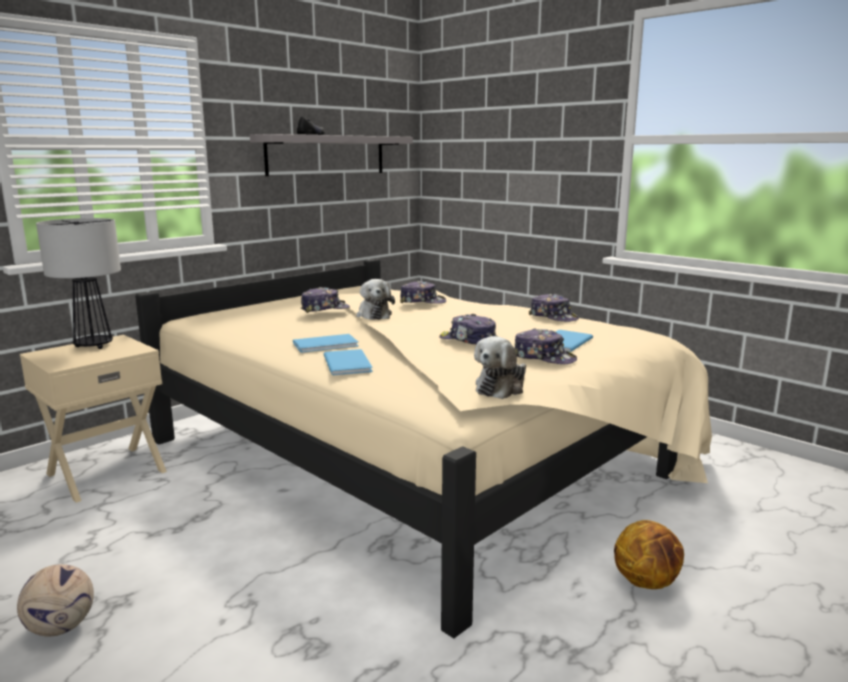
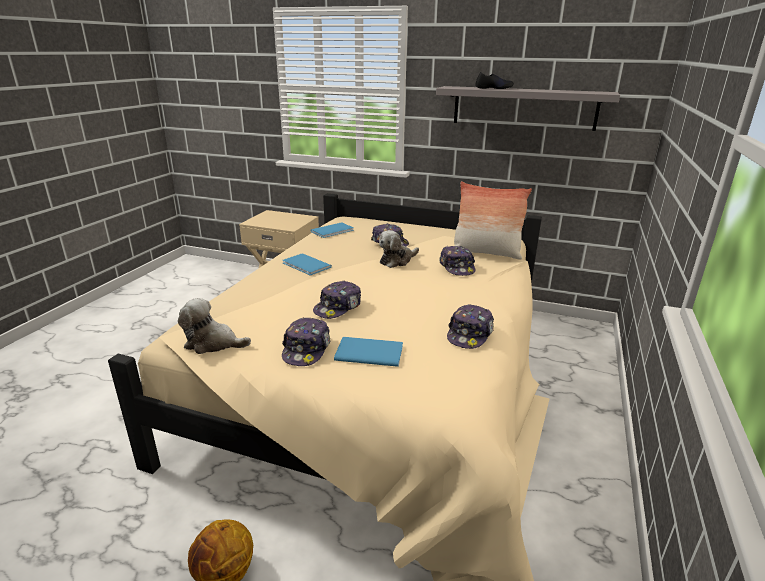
camera: 65 degrees right, 10 degrees up
football [17,564,94,637] -> none
table lamp [36,218,121,349] -> none
blue book [324,349,373,375] -> blue book moved to [310,222,354,238]
cap [439,314,497,344] -> cap turned 150 degrees counterclockwise [313,280,361,319]
none -> pillow [454,181,532,260]

